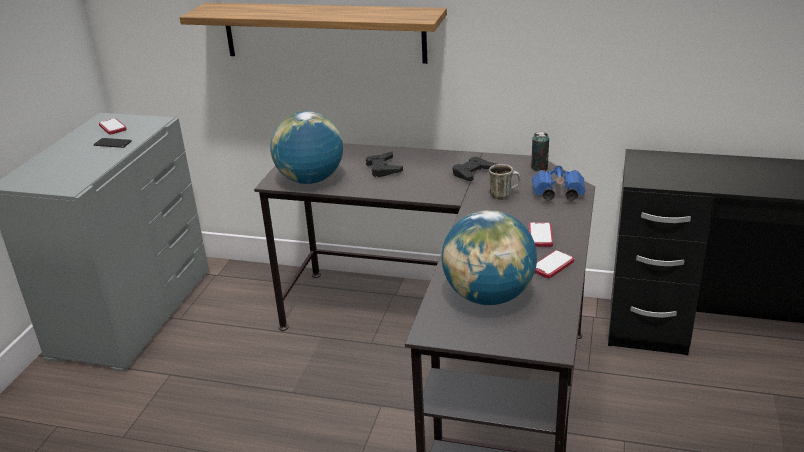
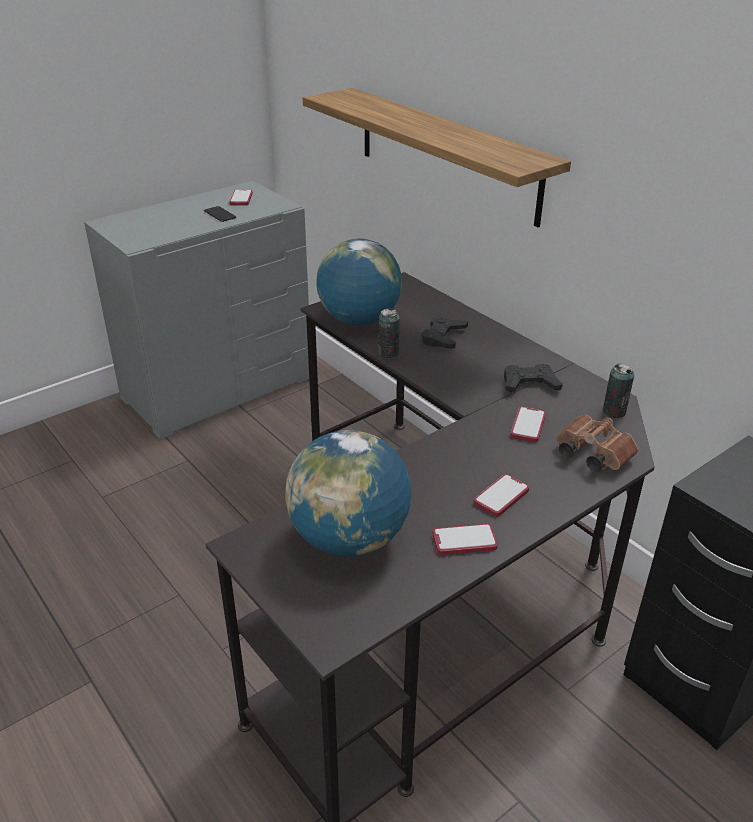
camera: 35 degrees right, 5 degrees up
mug [489,164,521,200] -> phone [510,407,546,443]
blue binoculars [532,165,586,201] -> brown binoculars [556,415,638,472]
none -> can [378,308,400,359]

